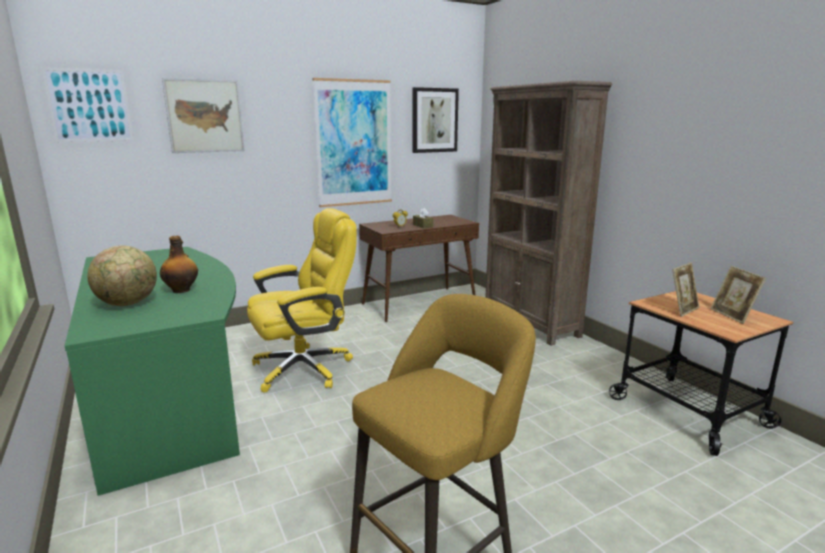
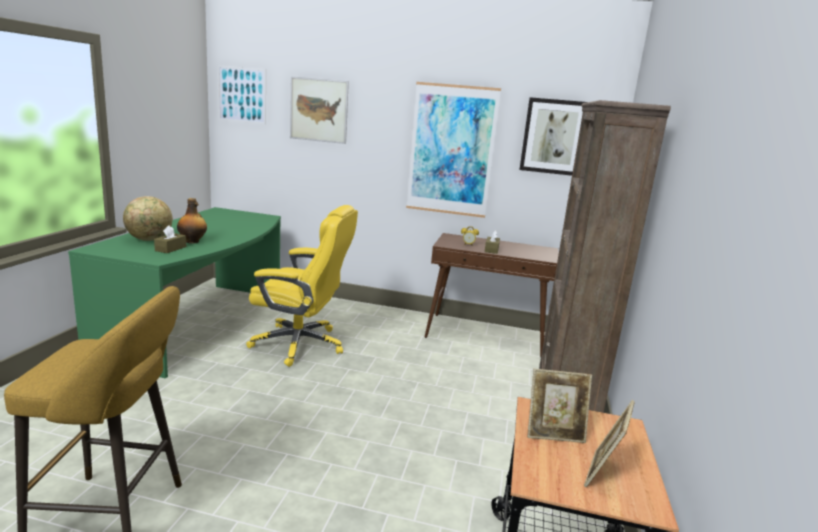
camera: 40 degrees right, 0 degrees up
none -> brown tissue box [154,225,186,253]

